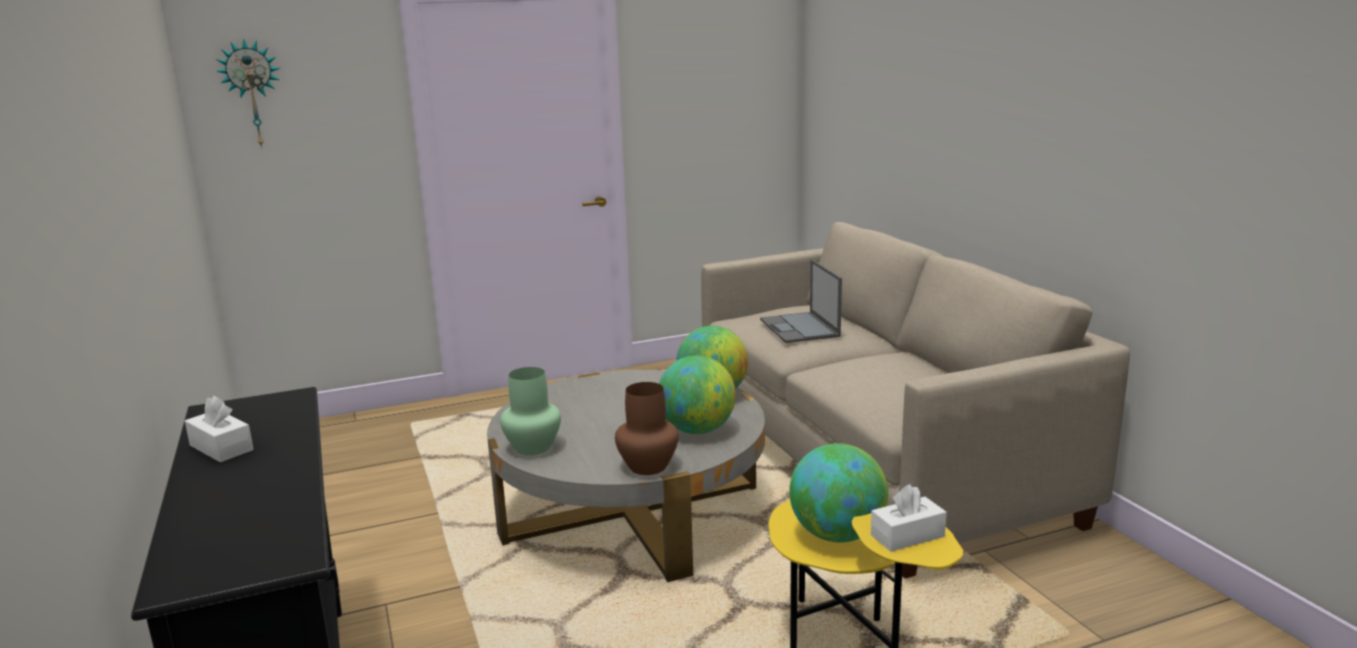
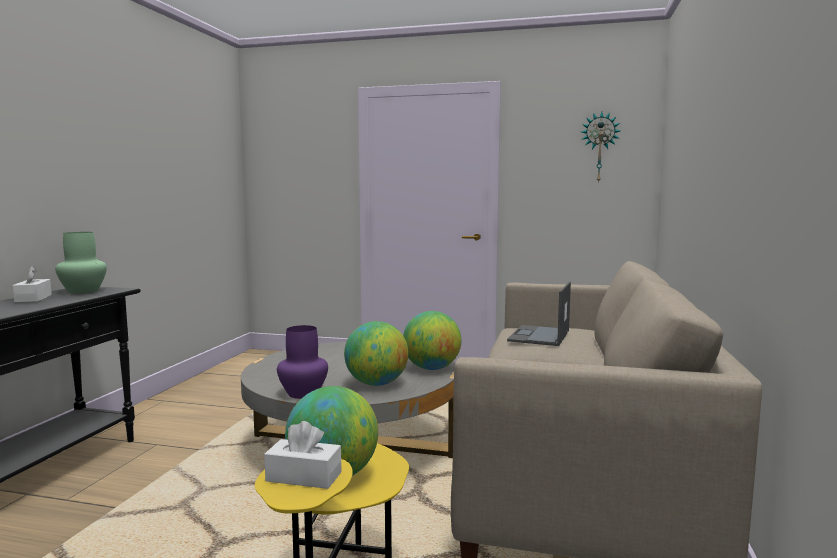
camera: 35 degrees right, 10 degrees down
wall clock [216,38,281,148] -> wall clock moved to [581,112,621,184]
green vase [500,367,561,455] -> green vase moved to [55,232,107,294]
brown vase [615,382,679,475] -> purple vase [277,325,328,399]

